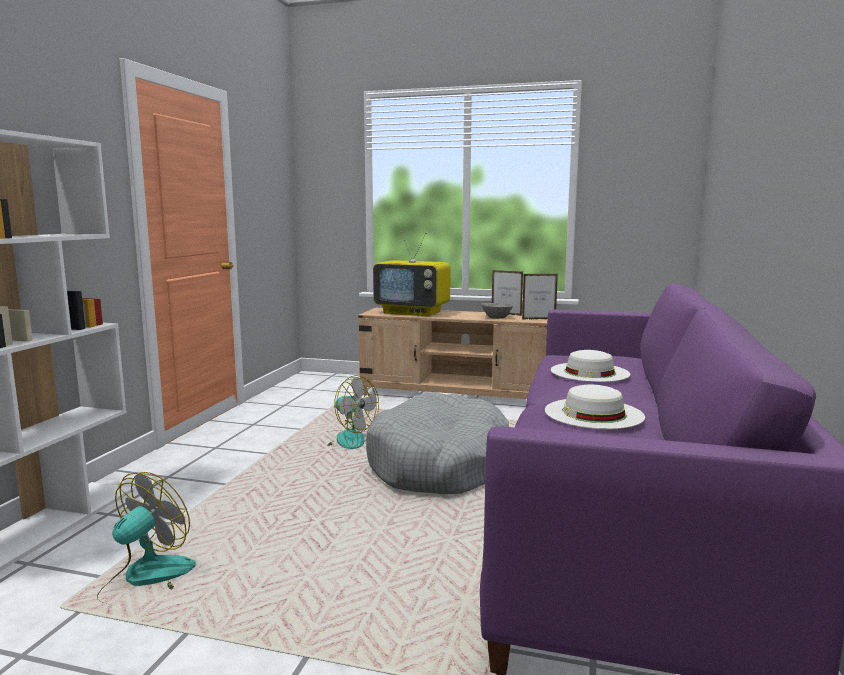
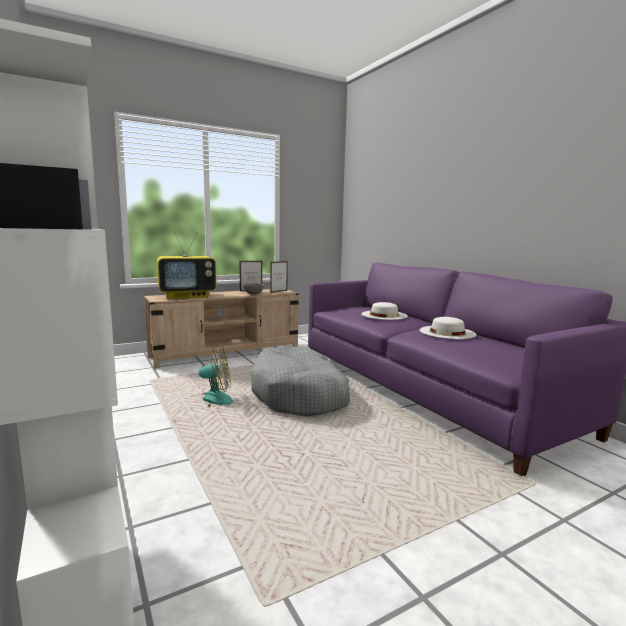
camera: 45 degrees left, 0 degrees up
fan [97,472,196,606] -> none

